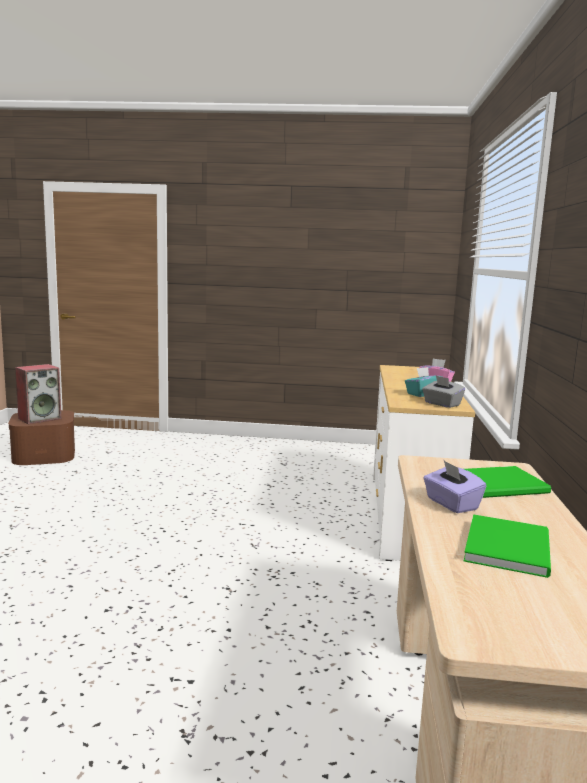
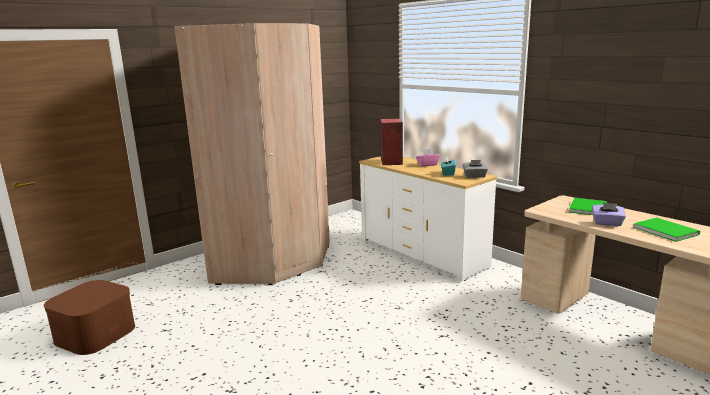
camera: 45 degrees left, 5 degrees up
speaker [15,364,61,424] -> speaker moved to [380,118,403,165]
none -> beige wardrobe [174,23,330,285]

